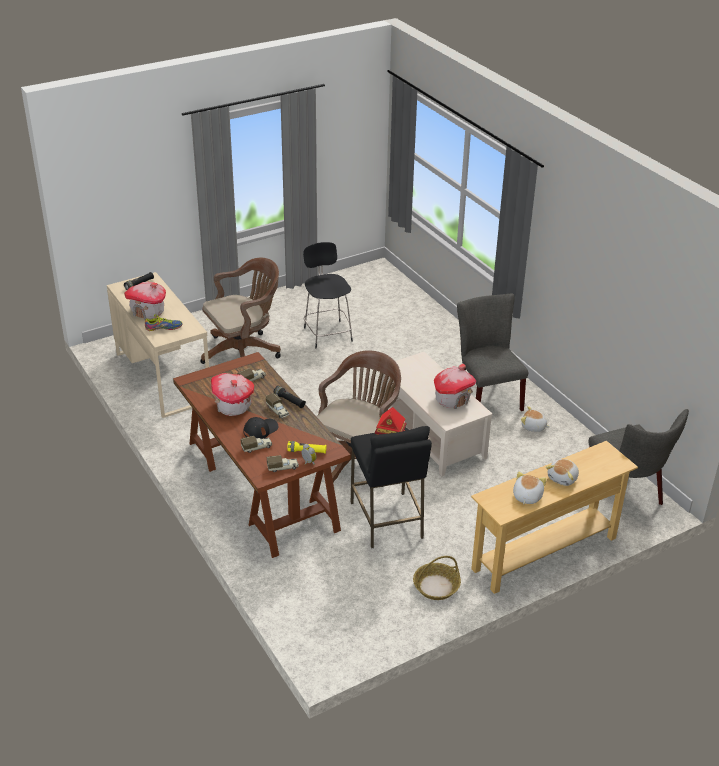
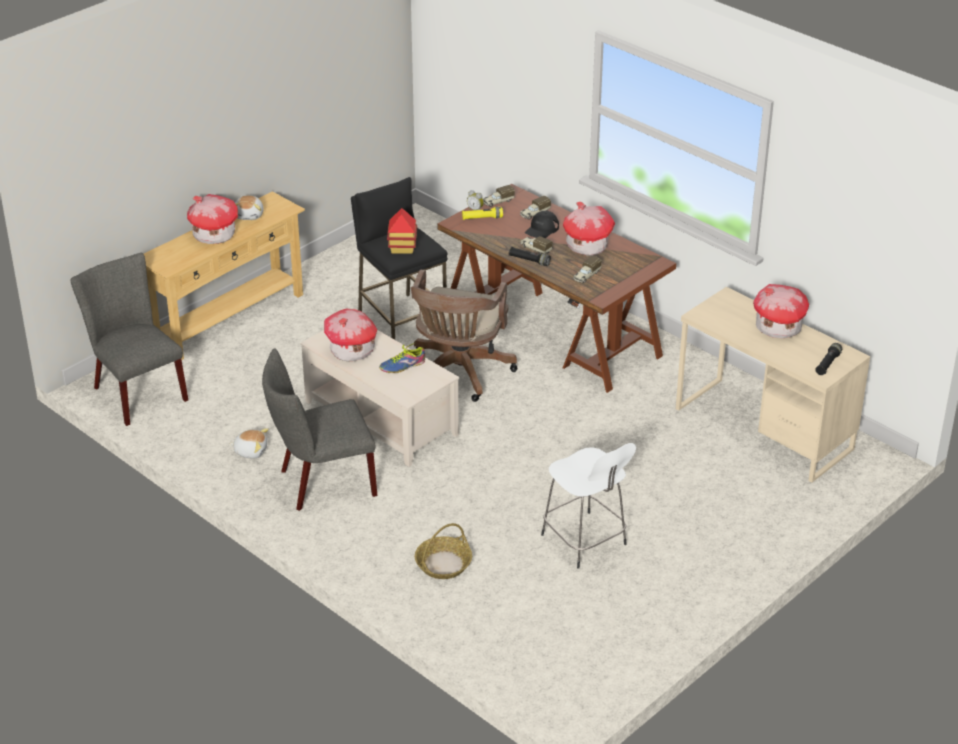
camera: 165 degrees right, 0 degrees up
shoe [145,314,183,331] -> shoe moved to [379,342,425,373]
brown office chair [200,258,281,364] -> none
black stool [303,242,353,349] -> white stool [541,443,636,569]
basket [413,556,461,600] -> basket moved to [415,523,472,579]
grey chair [457,293,529,411] -> grey chair turned 105 degrees clockwise [262,348,377,511]
plush toy [546,459,579,486] -> toy house [187,194,238,244]

